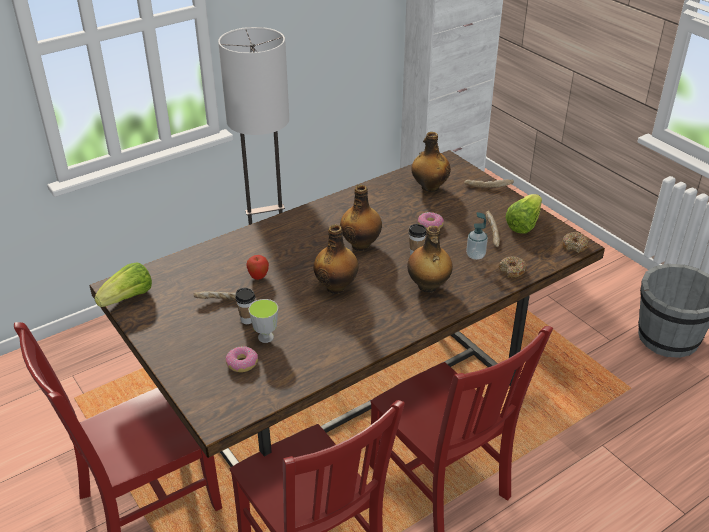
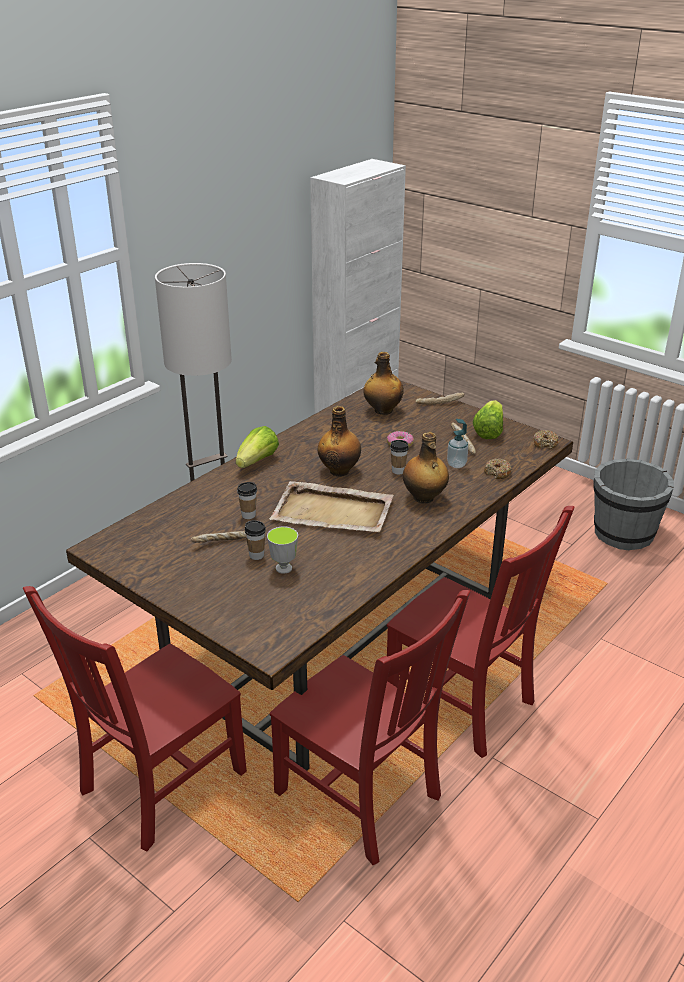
camera: 15 degrees left, 5 degrees down
lettuce [94,263,152,307] -> lettuce moved to [236,426,279,468]
donut [225,346,258,372] -> none
apple [247,255,269,280] -> cup [237,482,257,519]
bottle [314,224,359,294] -> beige tray [269,481,394,532]

